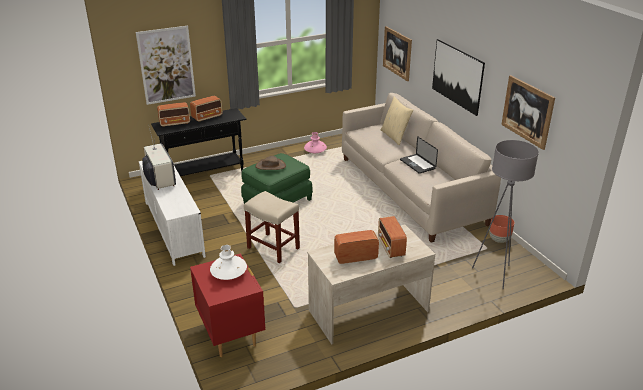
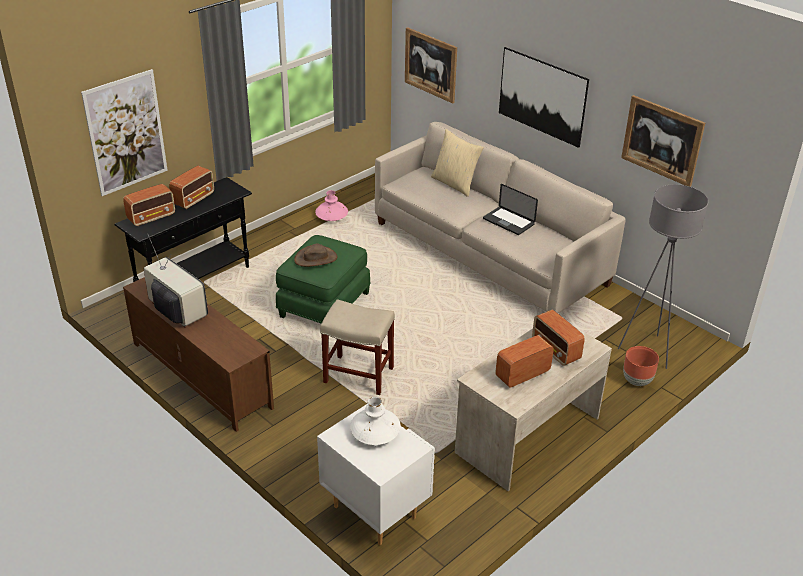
camera: 20 degrees left, 5 degrees up
white tv stand [139,161,206,266] -> brown tv stand [123,277,274,432]
red nightstand [190,253,265,357] -> white nightstand [317,404,435,545]
brown planter [489,215,515,243] -> brown planter moved to [623,346,659,386]

